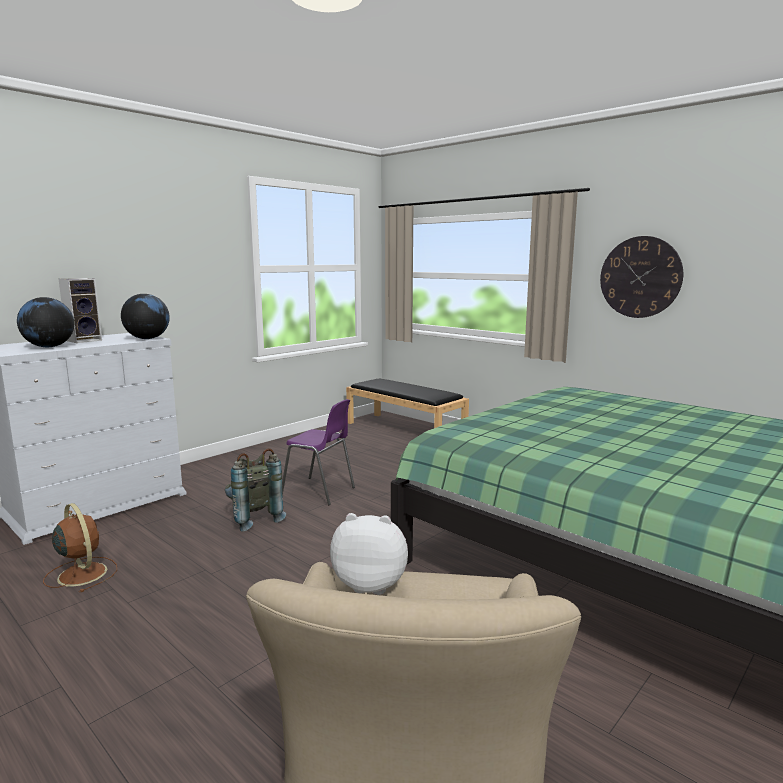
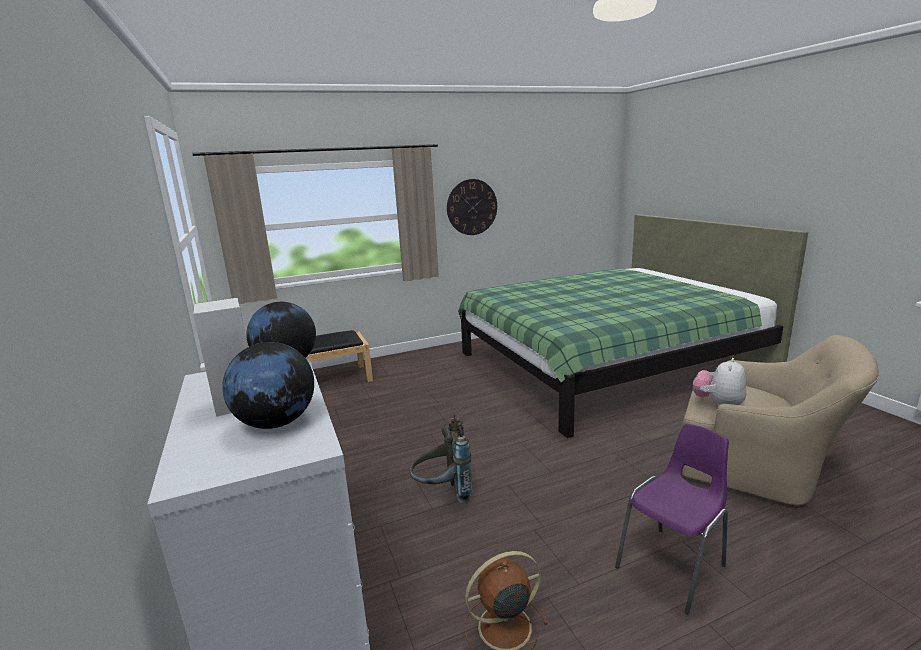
camera: 65 degrees left, 5 degrees up
purple chair [282,399,355,505] -> purple chair moved to [615,424,729,615]

